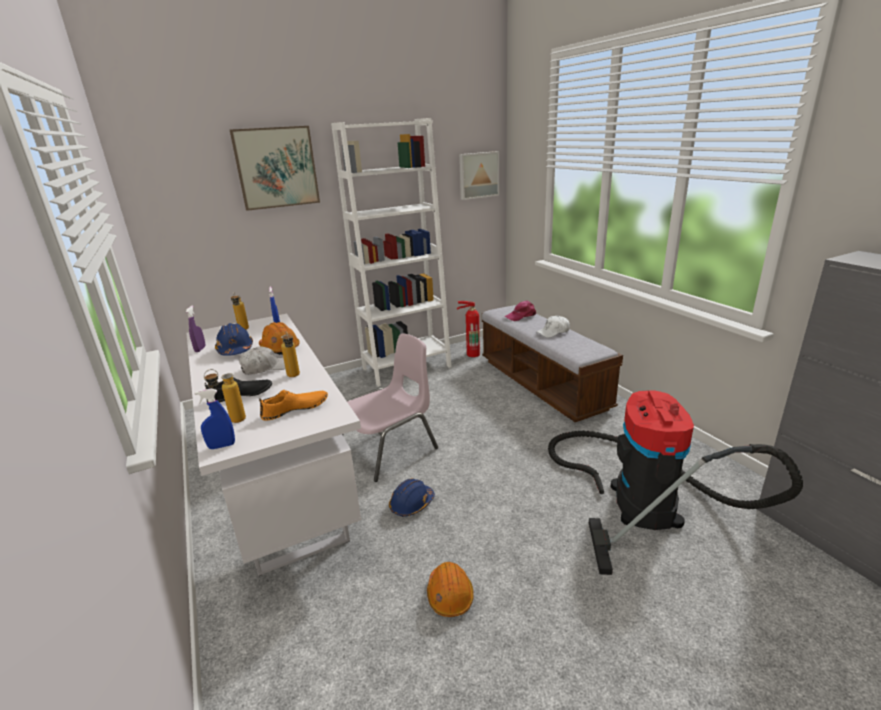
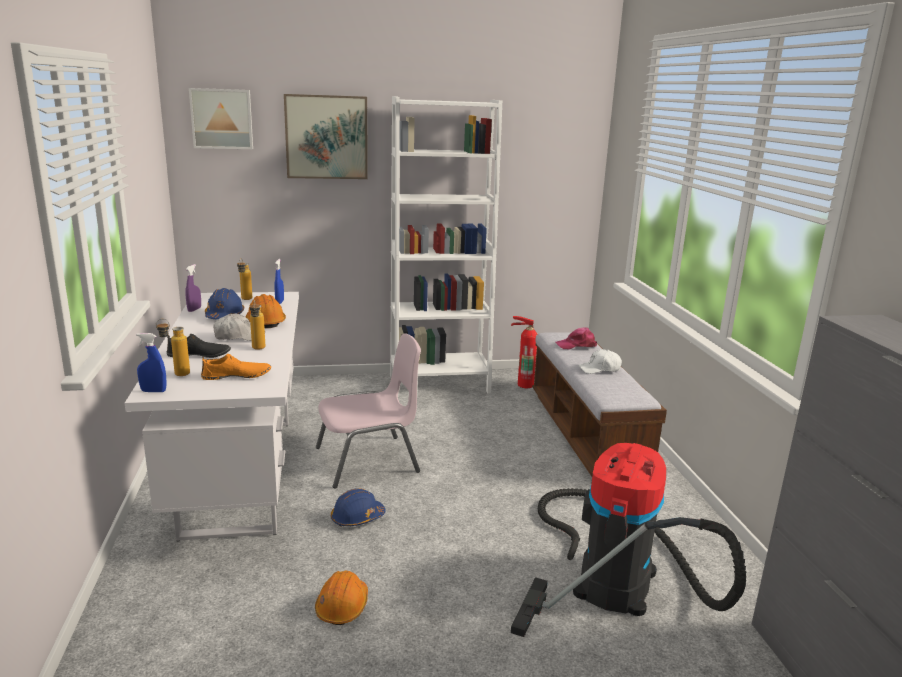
camera: 15 degrees right, 5 degrees down
picture [459,151,499,200] -> picture moved to [189,88,253,149]

